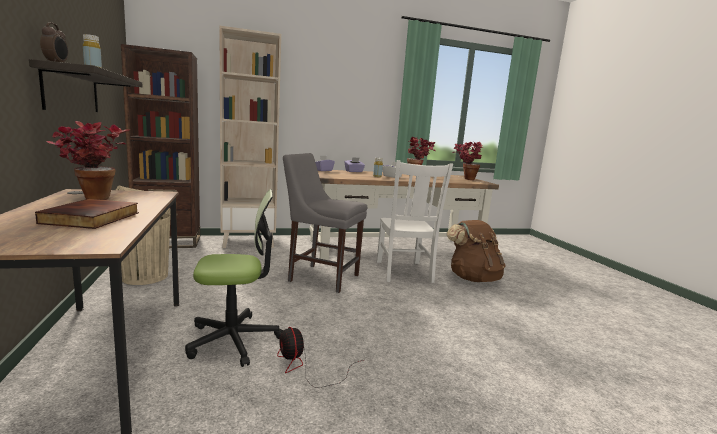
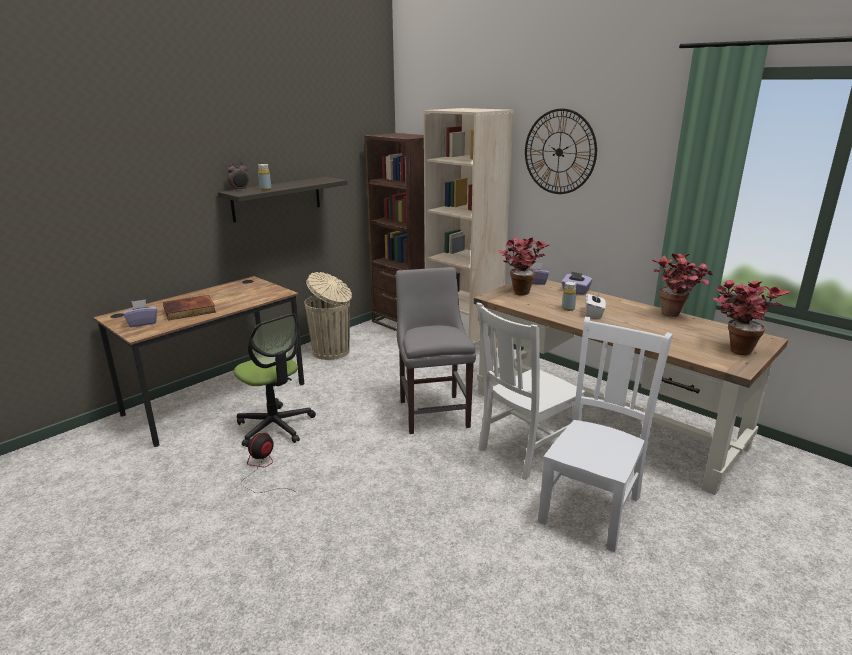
camera: 60 degrees right, 10 degrees up
potted plant [46,121,130,200] -> potted plant moved to [498,237,550,296]
brown backpack [447,220,506,282] -> white chair [538,317,673,552]
none -> purple tissue box [123,299,157,327]
none -> wall clock [525,109,597,194]

